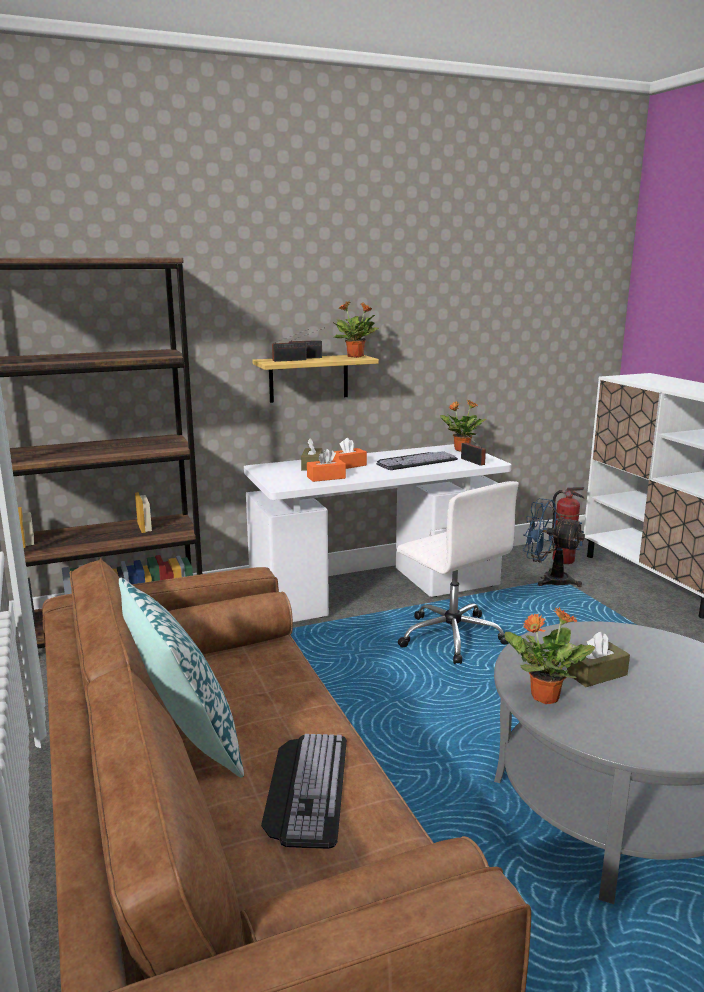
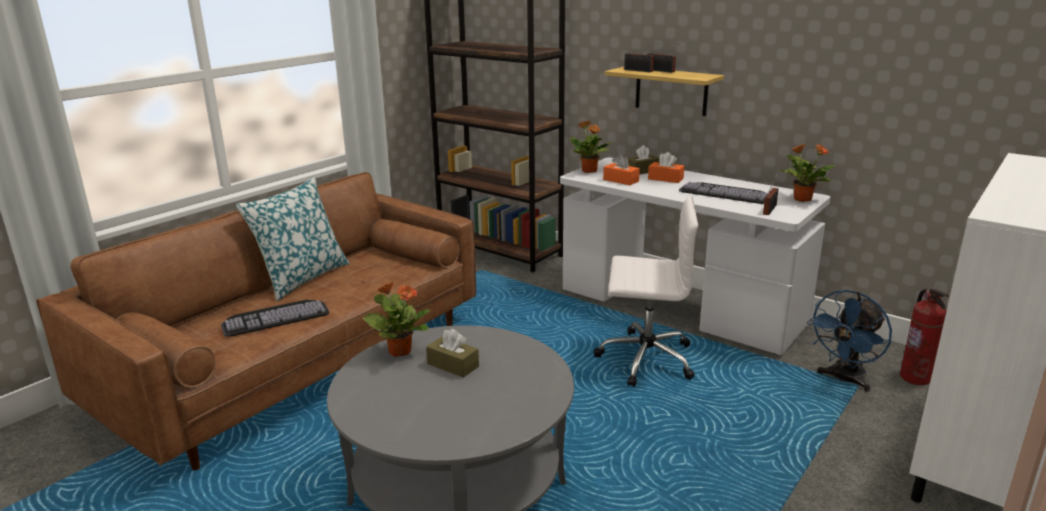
camera: 60 degrees right, 5 degrees up
potted plant [334,301,379,358] -> potted plant moved to [570,121,612,173]
white office chair [397,481,519,664] -> white office chair turned 105 degrees counterclockwise [594,196,698,387]
blue fan [523,498,585,587] -> blue fan turned 135 degrees counterclockwise [807,290,892,392]

